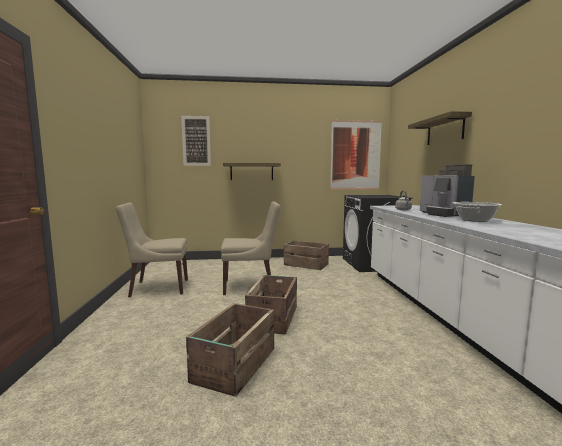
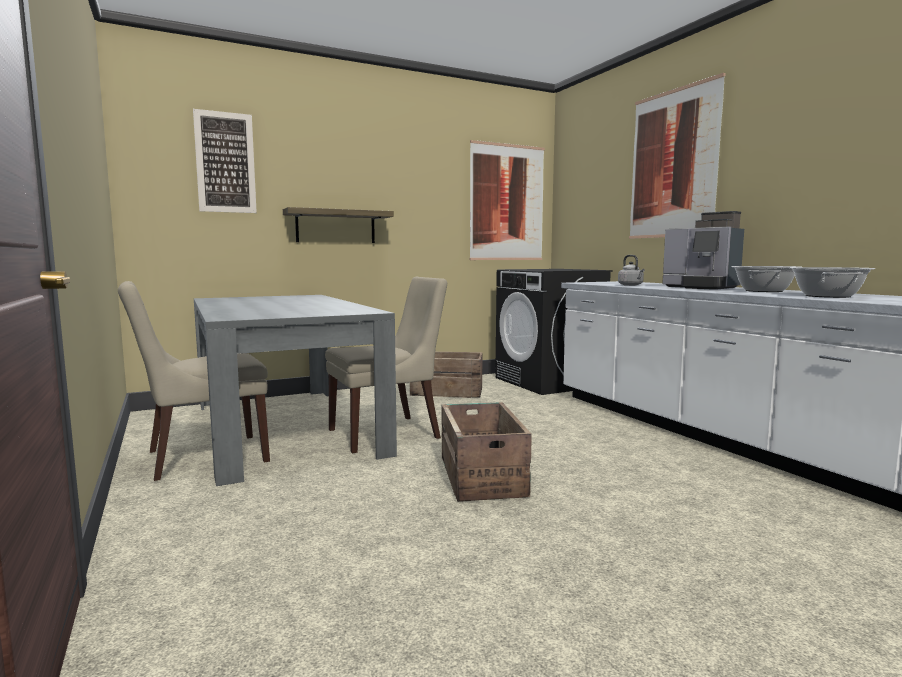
camera: 20 degrees left, 0 degrees up
crate [186,303,274,397] -> none
shelf [408,111,472,145] -> picture [629,73,726,239]
none -> grey dining table [194,295,397,486]
none -> cooking pot [789,267,875,298]

